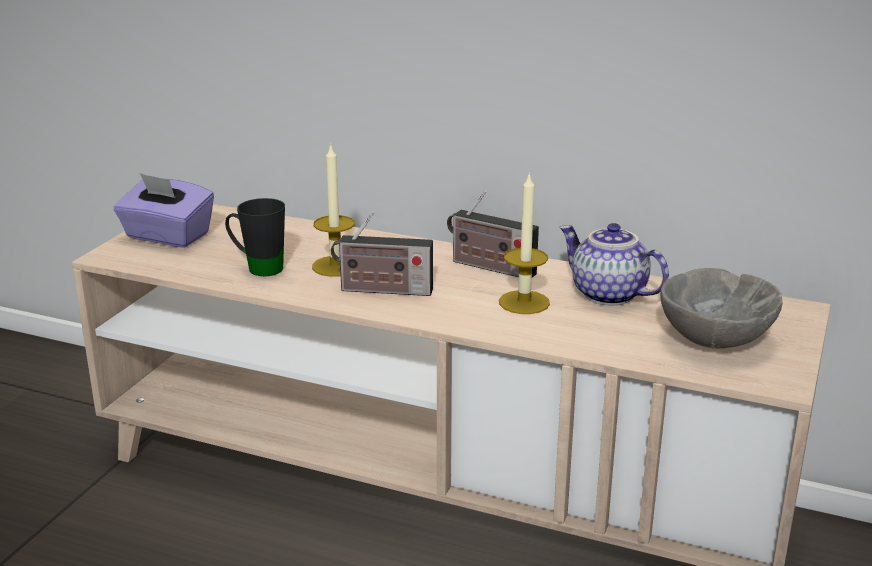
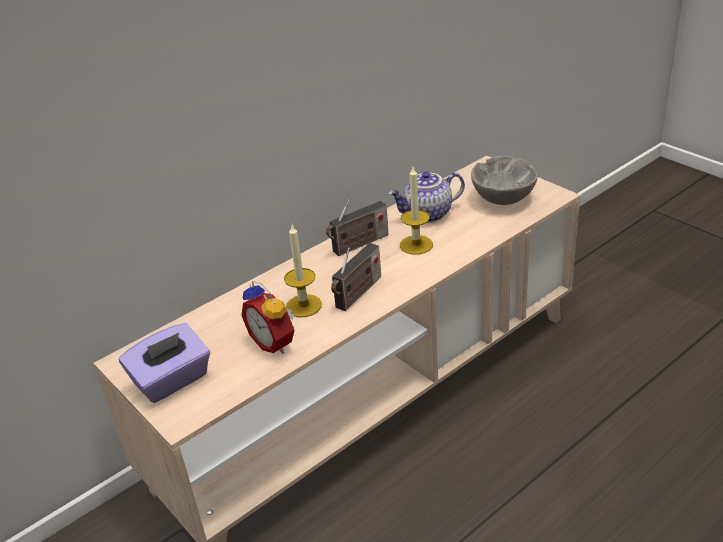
camera: 60 degrees left, 10 degrees up
black mug [225,198,285,276] -> alarm clock [241,281,294,354]

